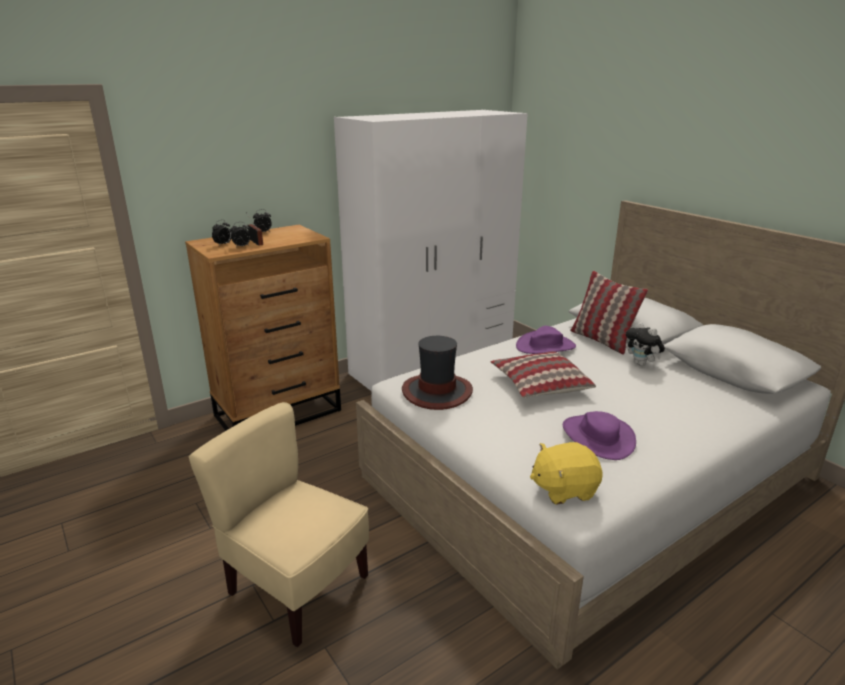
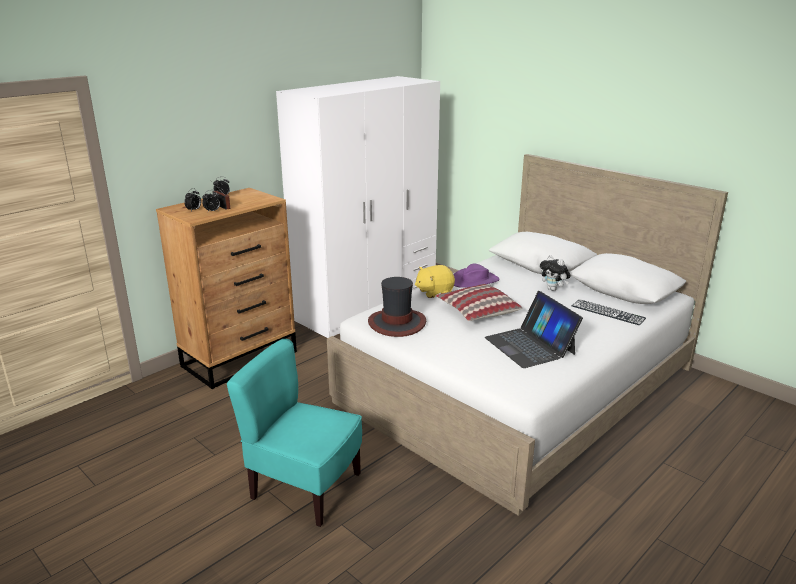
camera: 10 degrees left, 0 degrees up
beige chair [188,402,369,647] -> turquoise chair [227,339,362,527]
yellow plush toy [530,442,603,505] -> yellow plush toy moved to [415,265,455,298]
purple hat [563,411,636,460] -> laptop [484,291,583,368]
pillow [570,271,648,355] -> none
none -> keyboard [572,299,646,325]

